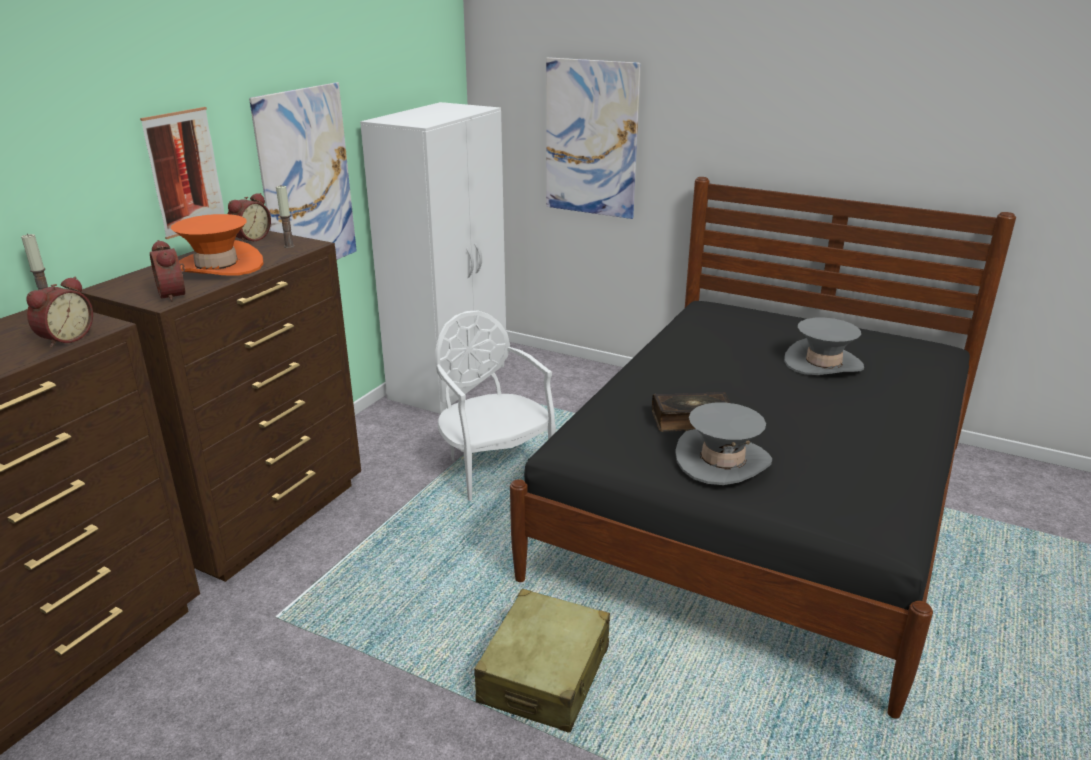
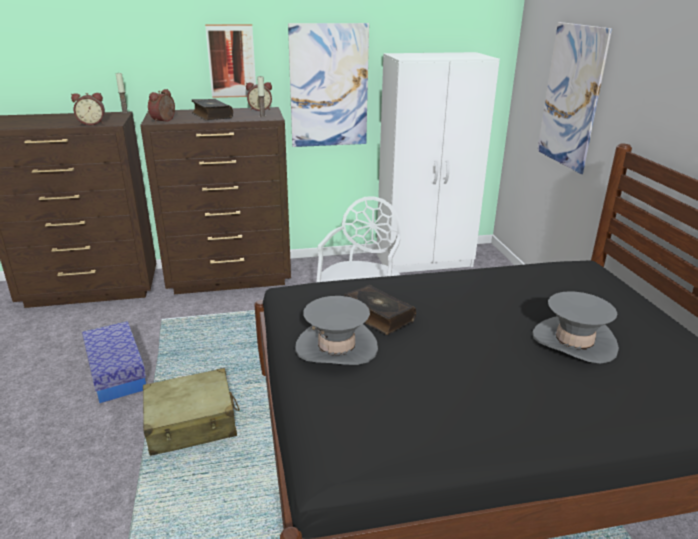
camera: 50 degrees right, 0 degrees up
orange hat [171,214,264,276] -> book [192,99,233,120]
none -> storage box [82,321,146,403]

